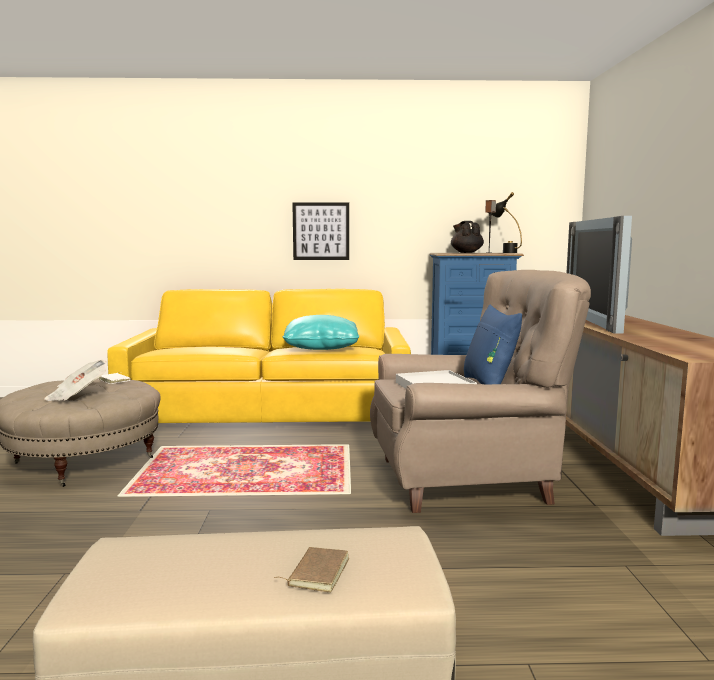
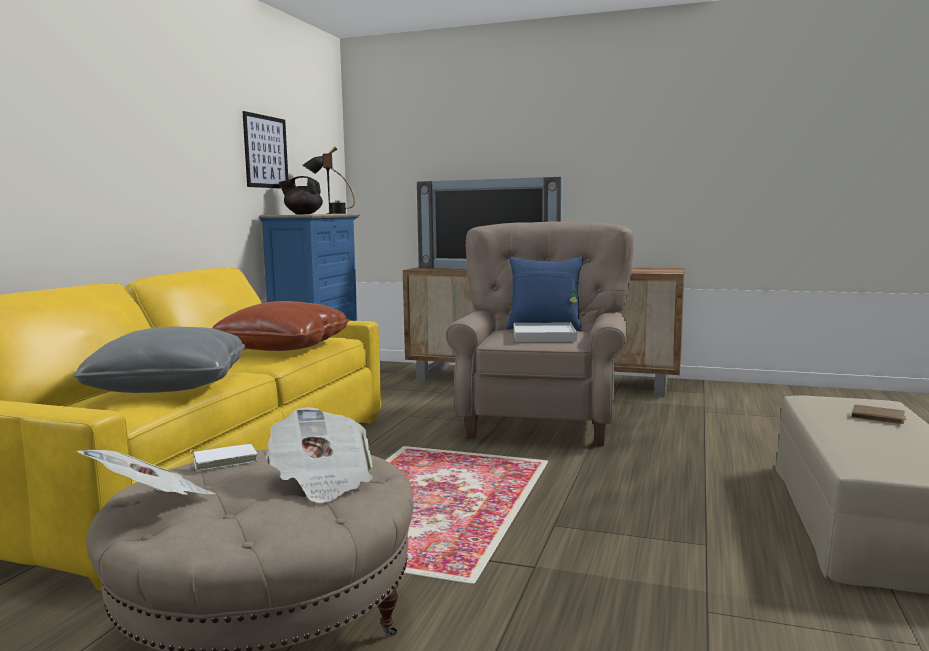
camera: 70 degrees left, 0 degrees up
turquoise pillow [283,315,359,350] -> brown pillow [212,301,349,351]
picture [292,202,349,260] -> picture moved to [243,111,288,189]
none -> grey pillow [73,326,245,393]
none -> newspaper [76,450,216,495]

